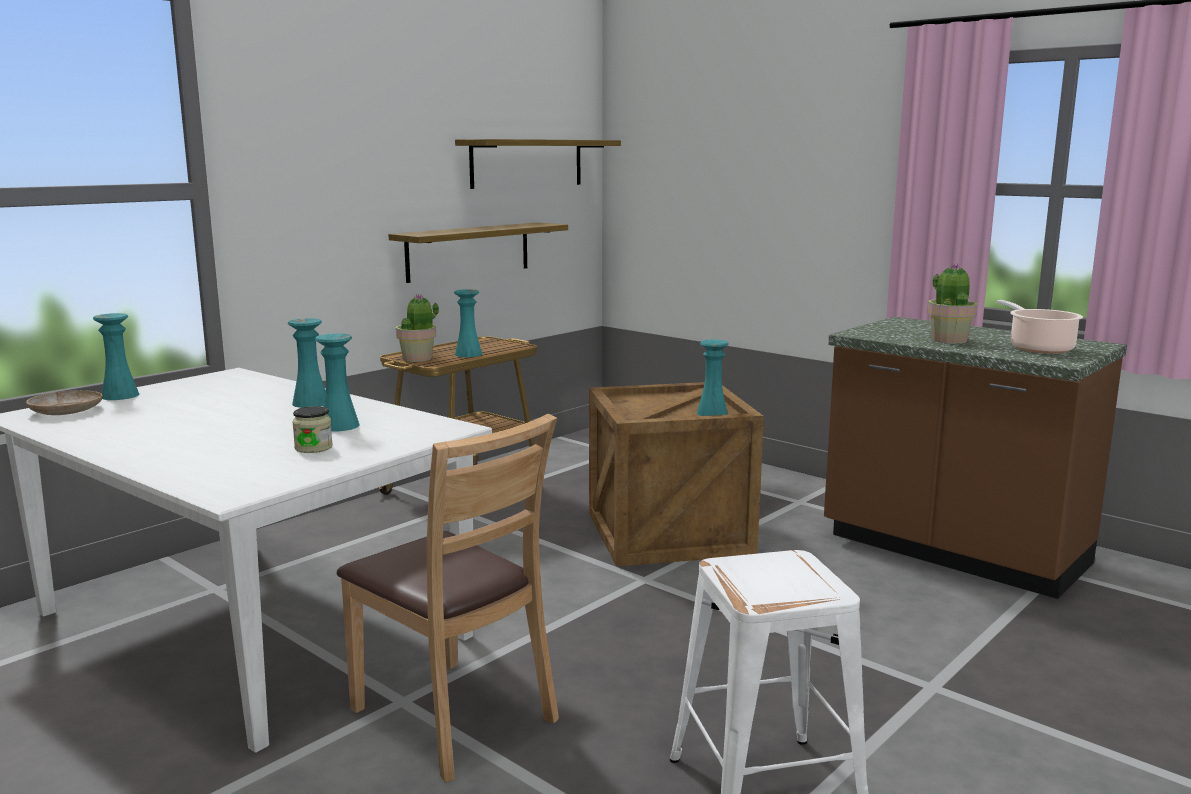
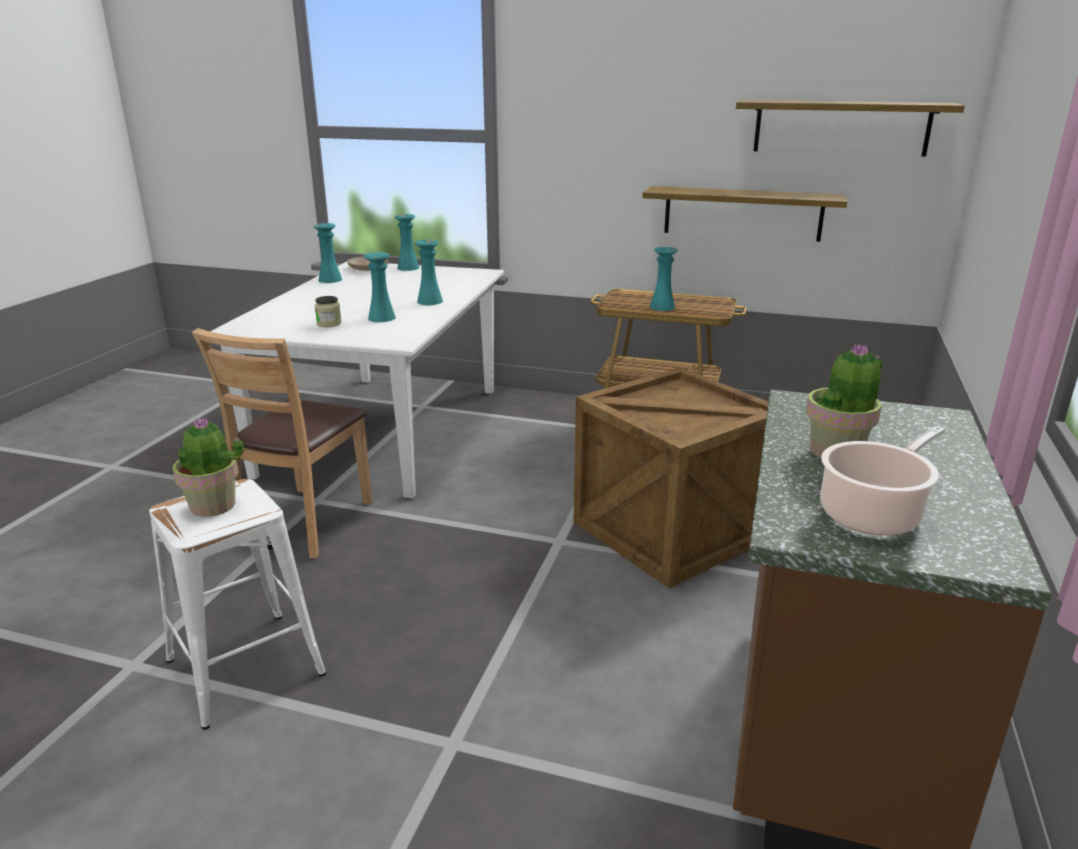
camera: 65 degrees right, 10 degrees up
potted plant [396,294,439,362] -> potted plant moved to [173,417,244,517]
turquoise vase [697,340,729,416] -> turquoise vase moved to [314,223,342,283]

